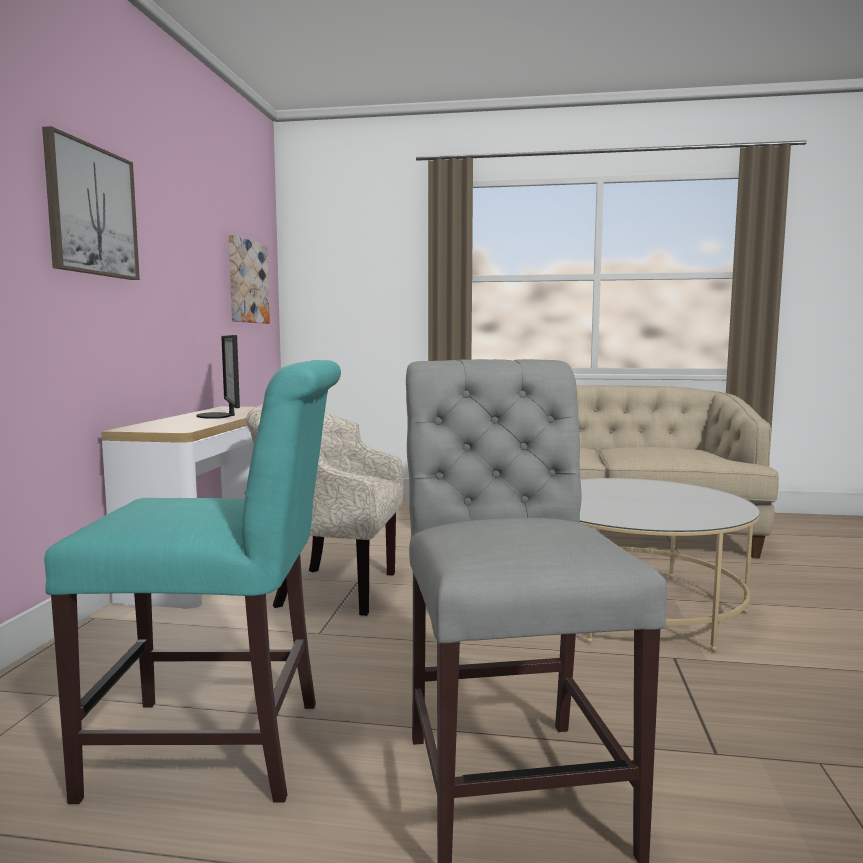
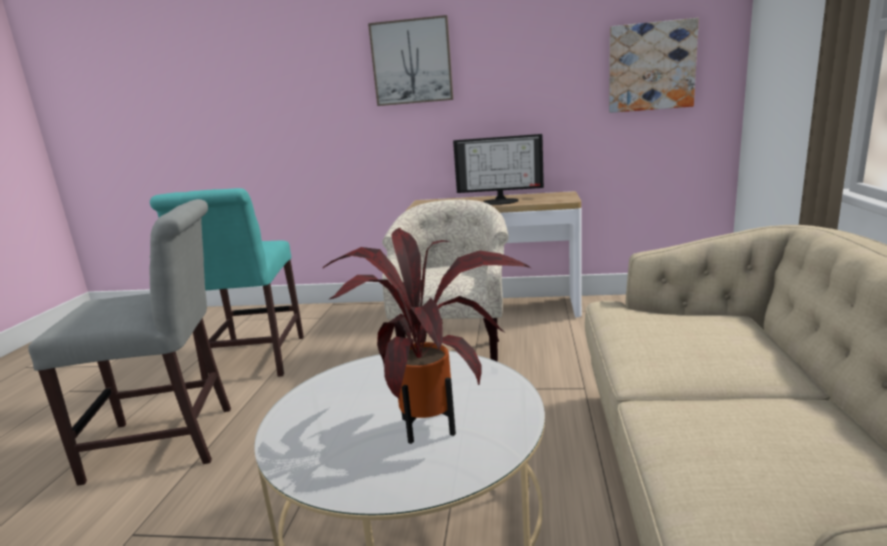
camera: 90 degrees right, 10 degrees up
monitor [196,335,240,419] -> monitor turned 150 degrees counterclockwise [453,134,544,205]
none -> potted plant [323,227,531,444]

